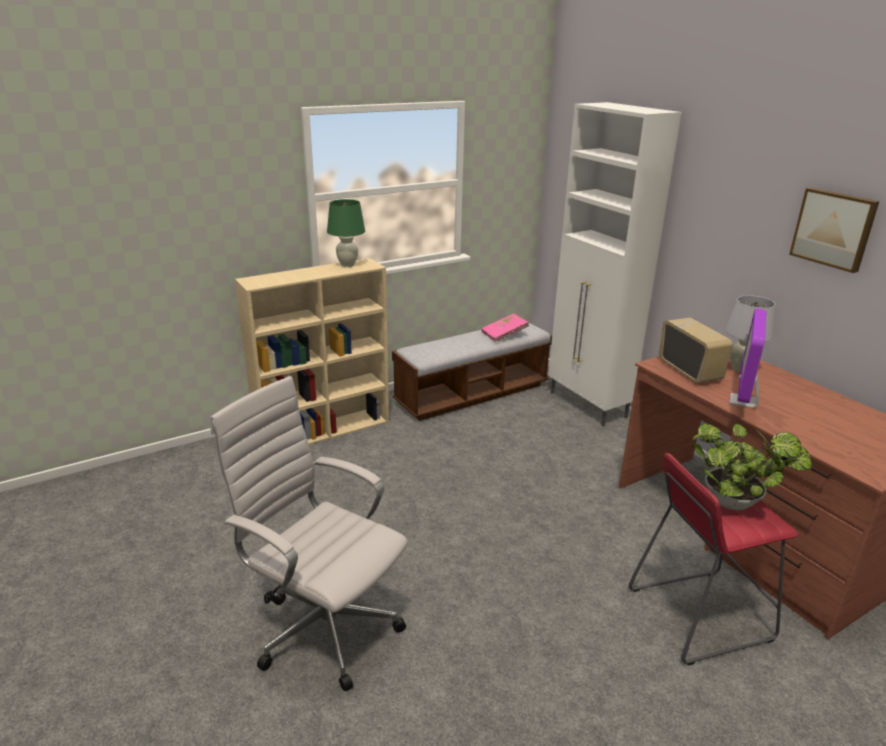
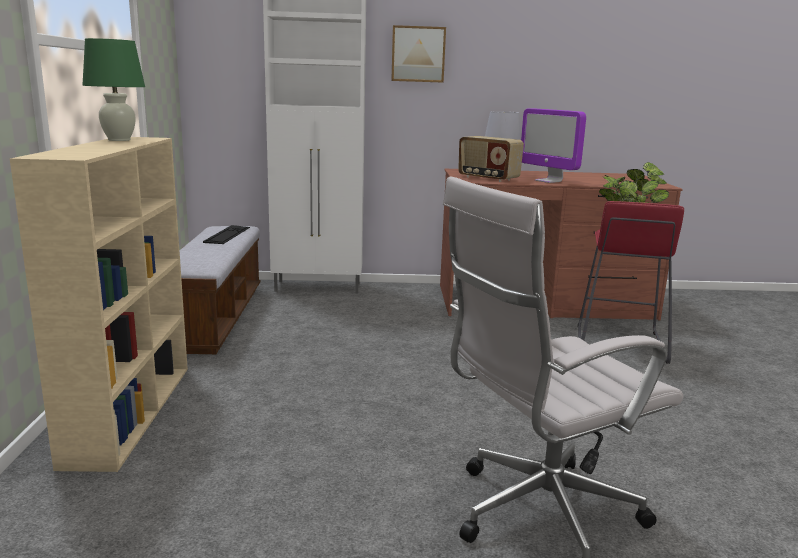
camera: 60 degrees left, 10 degrees down
pink book [481,314,529,342] -> keyboard [203,225,250,244]
radio [659,317,733,383] -> radio turned 150 degrees counterclockwise [458,136,524,182]
picture [789,188,879,273] -> picture moved to [391,25,446,83]

